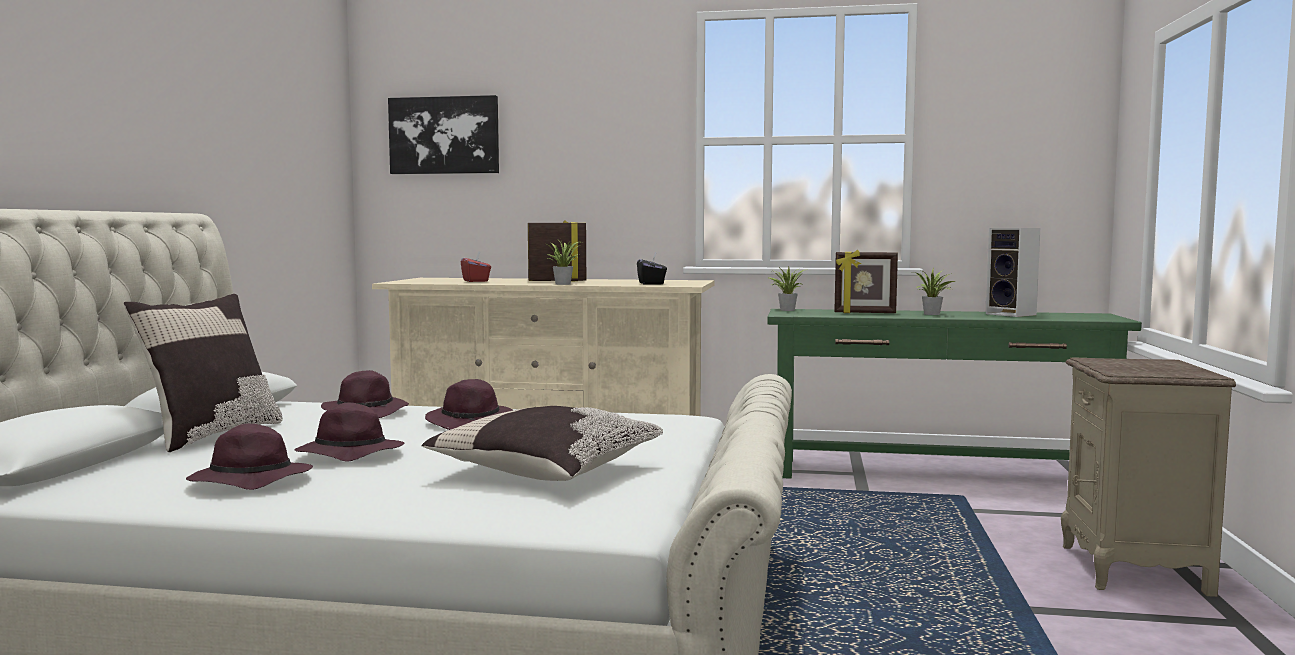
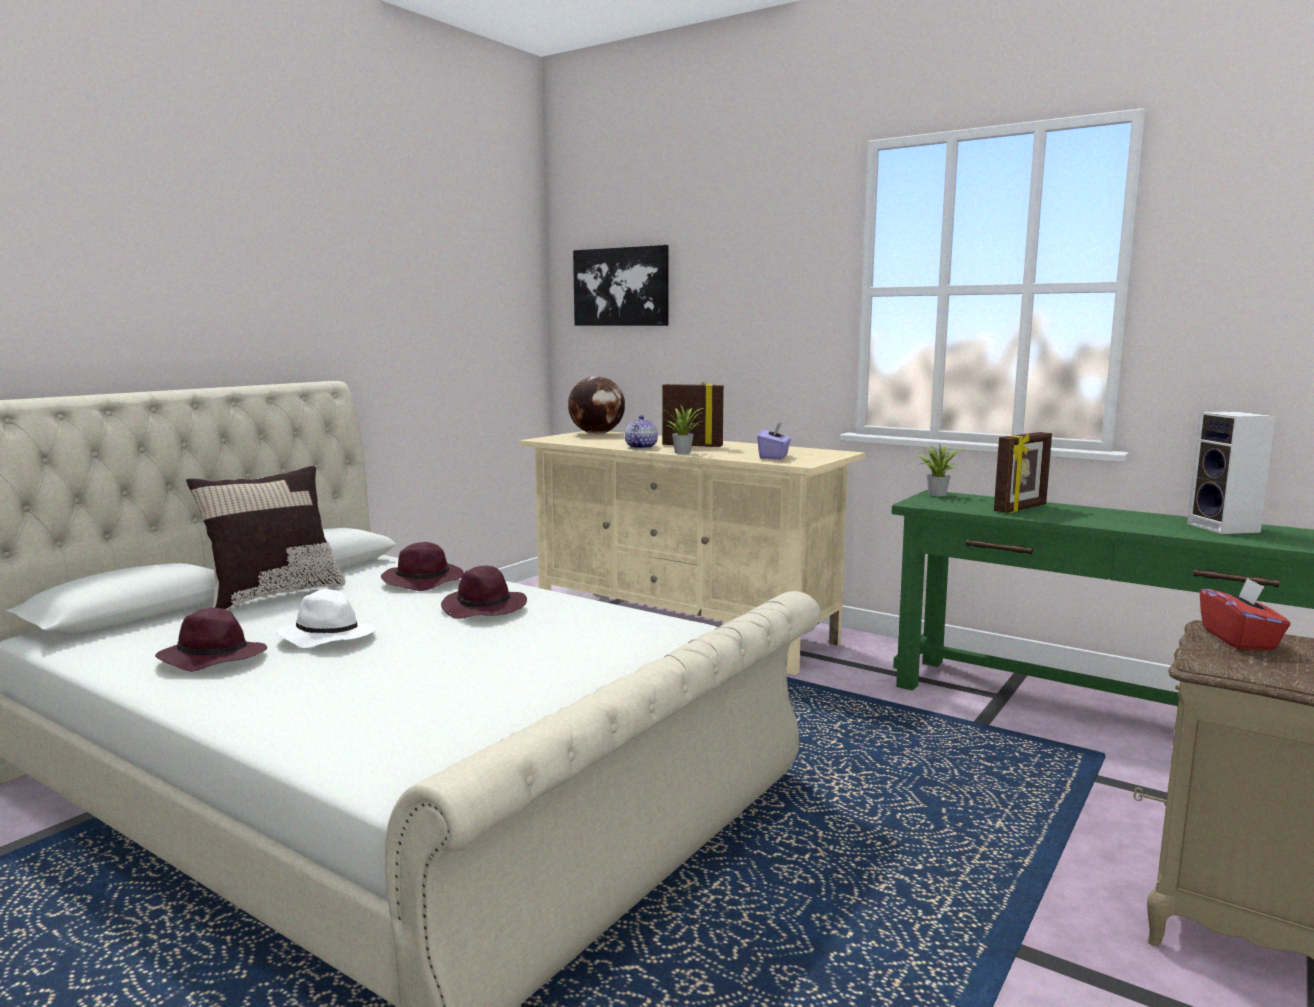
camera: 25 degrees right, 5 degrees up
purple hat [295,402,405,462] -> white hat [276,589,376,648]
pillow [421,406,663,481] -> none
red tissue box [461,251,491,282] -> red tissue box moved to [1200,578,1291,650]
black tissue box [637,252,667,285] -> purple tissue box [757,422,791,460]
picture frame [834,250,898,313] -> picture frame turned 75 degrees counterclockwise [994,432,1052,513]
potted plant [913,267,955,315] -> none
none -> globe [568,376,625,434]
none -> teapot [625,415,658,449]

